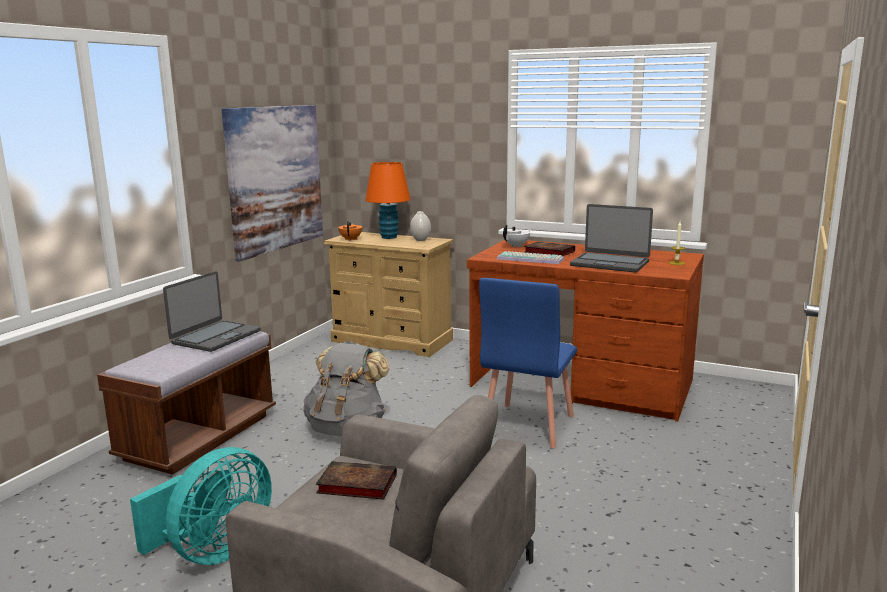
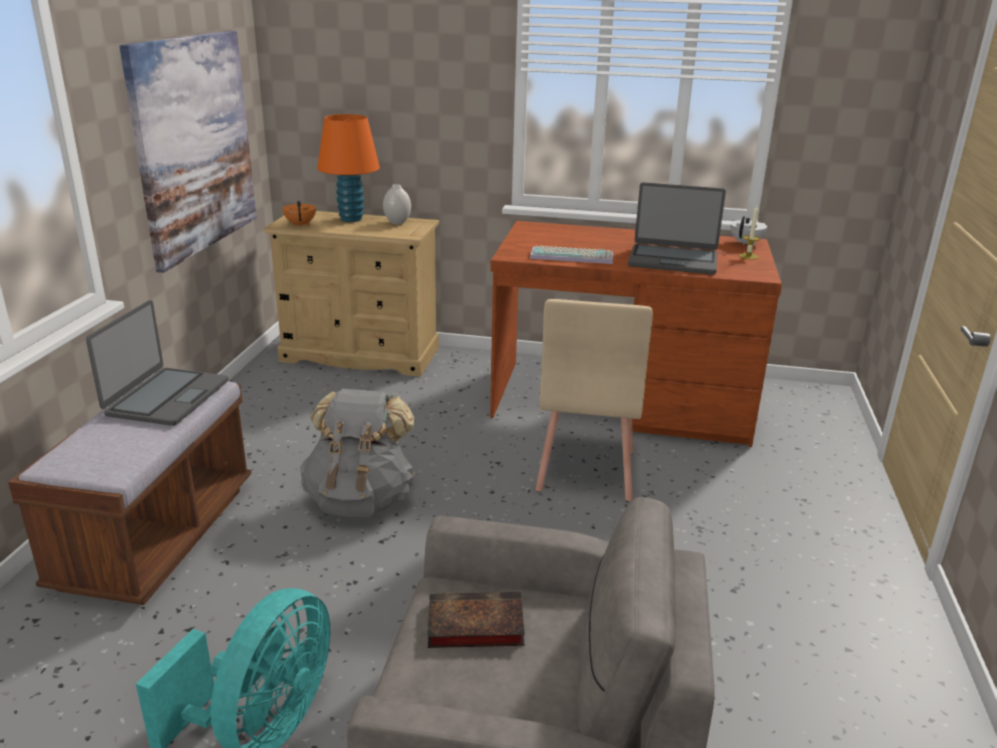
camera: 15 degrees left, 10 degrees up
blue chair [479,278,577,448] -> beige chair [536,299,653,501]
white teapot [503,224,531,247] -> white teapot moved to [730,216,767,245]
book [524,242,575,256] -> none

